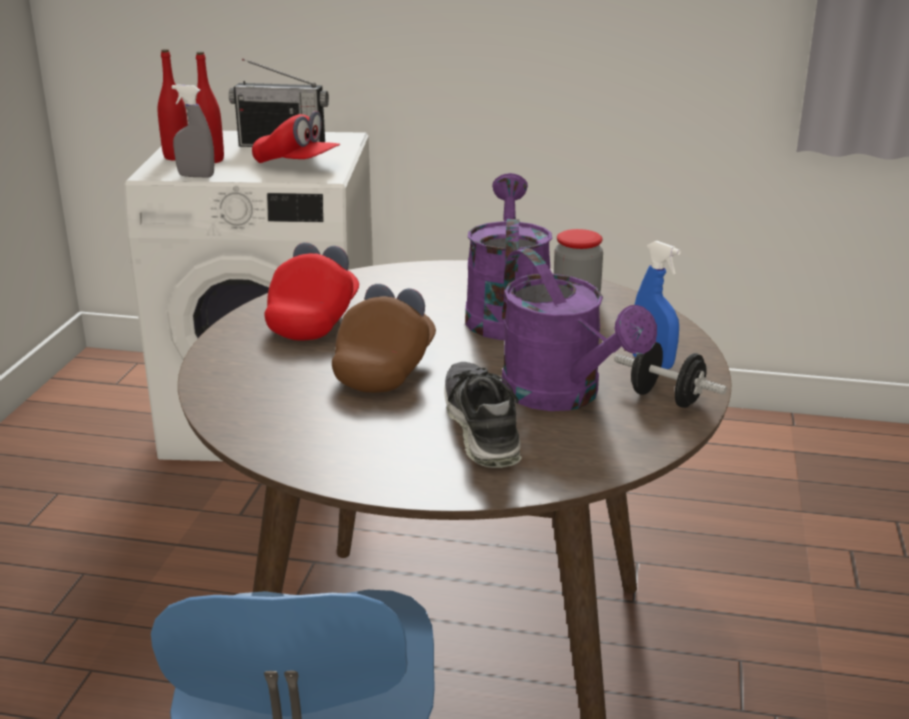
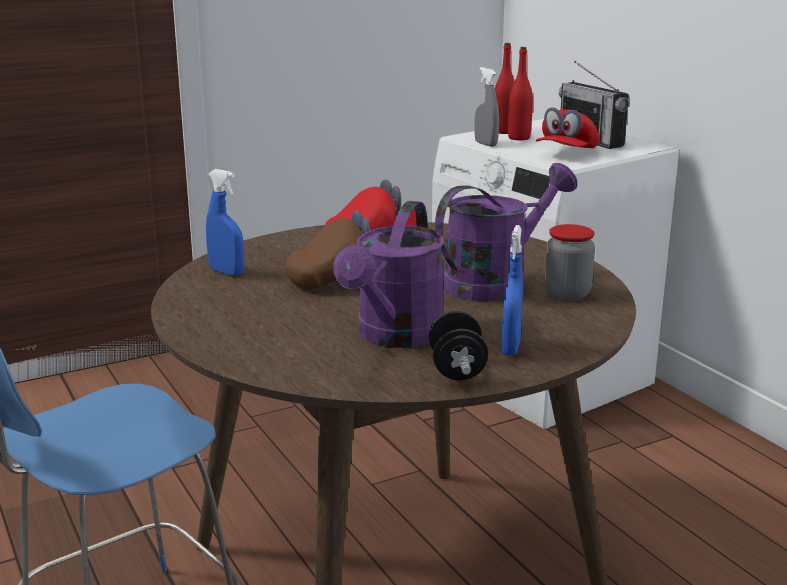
camera: 50 degrees right, 5 degrees down
red cap [252,111,340,163] -> red cap turned 45 degrees clockwise [536,107,600,148]
shoe [444,362,522,468] -> none
none -> blue spray bottle [206,169,244,276]

